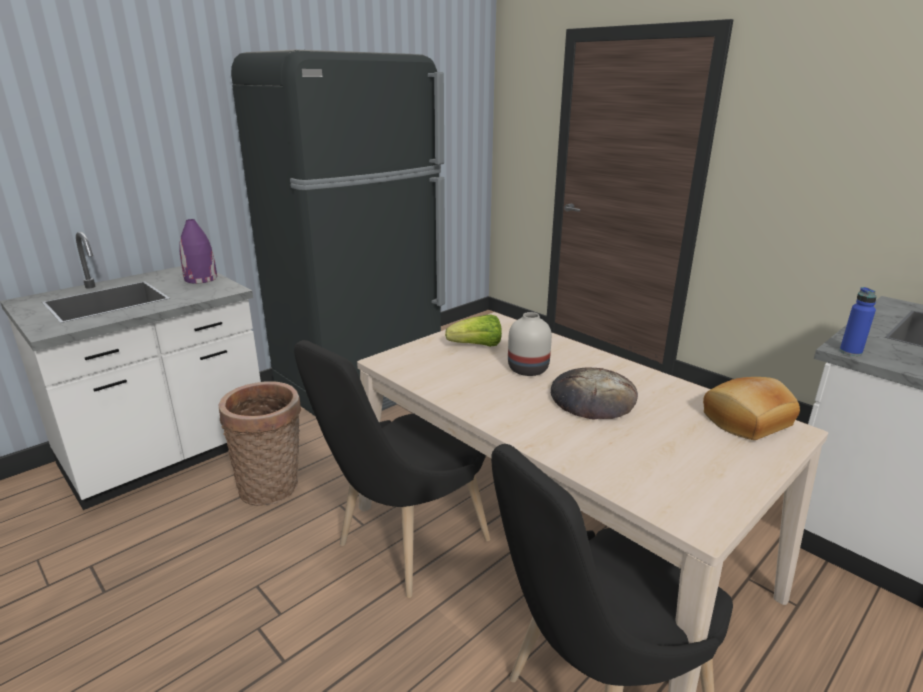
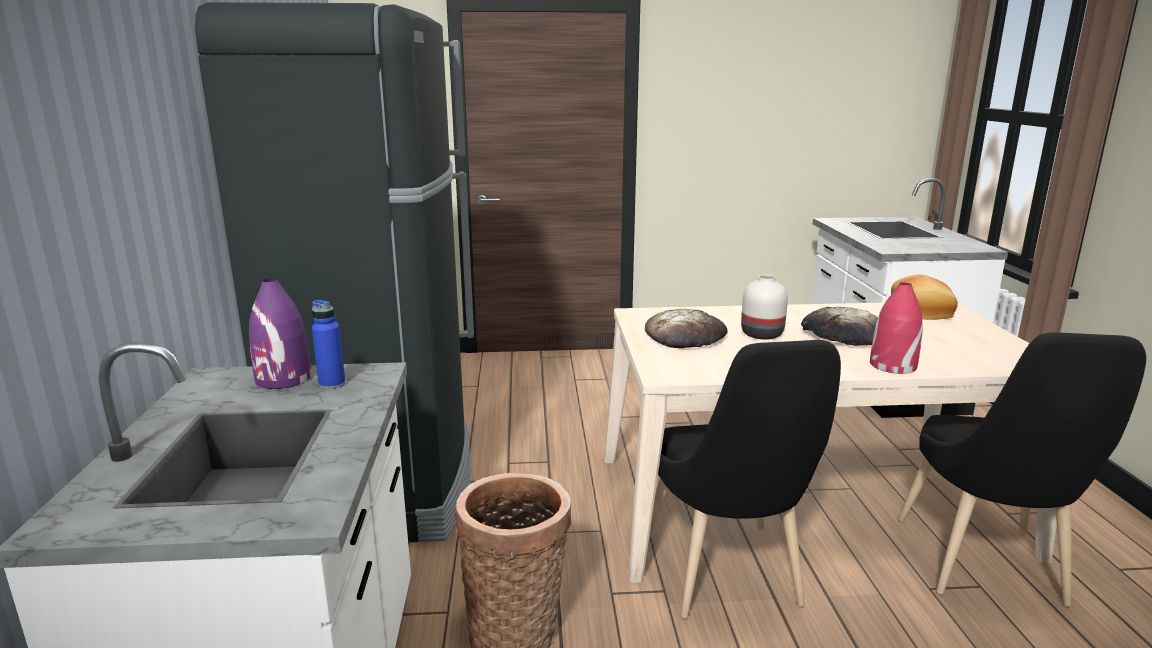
camera: 50 degrees left, 5 degrees down
lettuce [445,314,502,347] -> bread [645,309,728,348]
blue bottle [840,287,877,356] -> blue bottle moved to [312,300,346,389]
none -> red vase [870,282,923,374]

